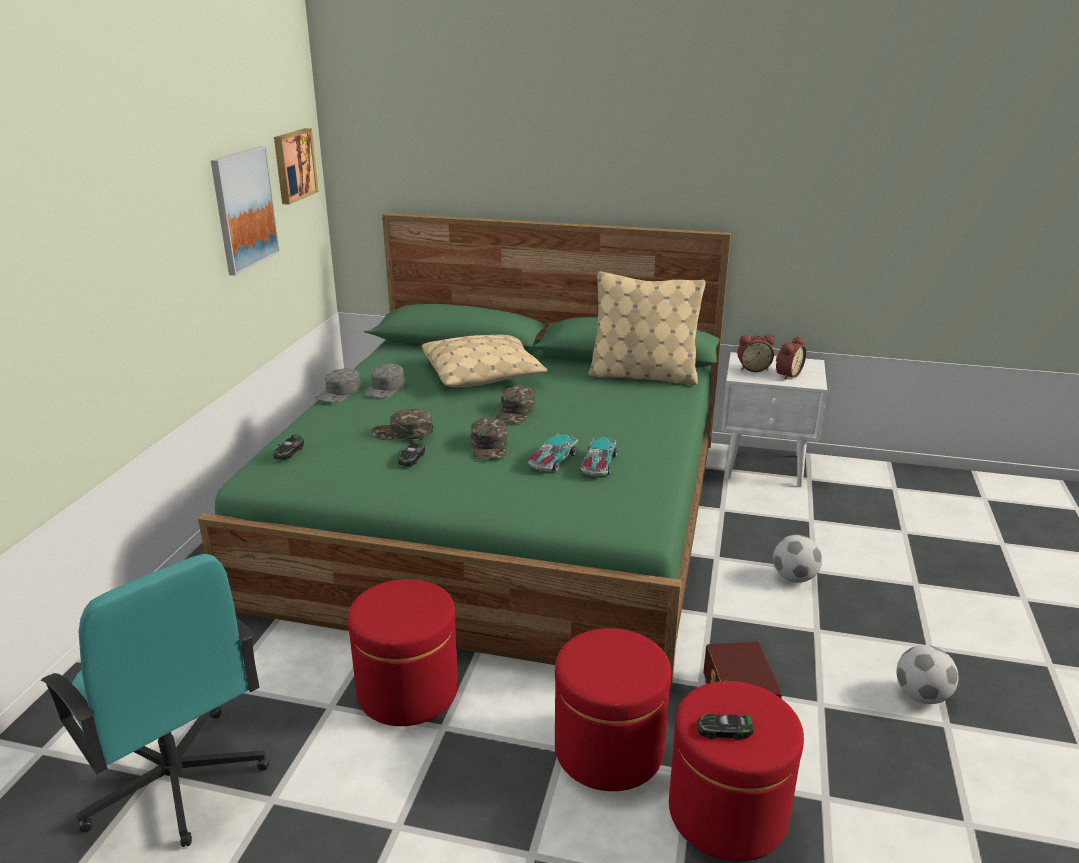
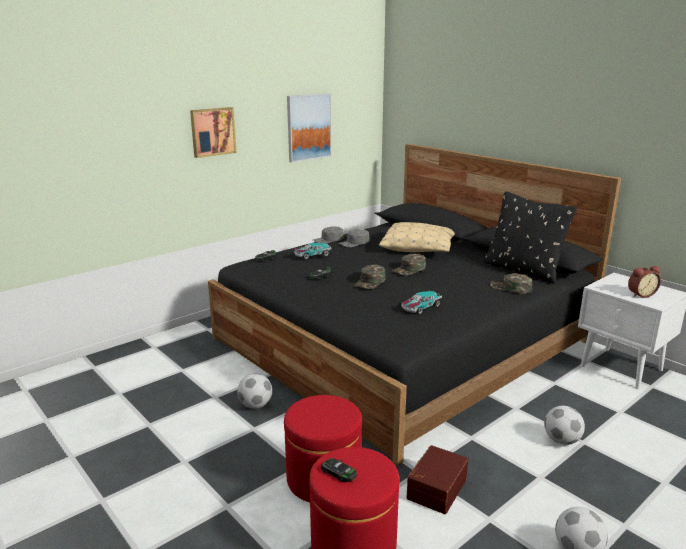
camera: 35 degrees right, 5 degrees down
turquoise office chair [41,554,269,847] -> none
green bed [198,213,731,689] -> black bed [208,144,621,466]
picture [274,128,319,205] -> picture moved to [190,107,237,158]
red ottoman [347,579,458,726] -> football [237,373,272,409]
green cap [372,409,433,440] -> green cap moved to [490,273,532,294]
toy car [528,434,578,471] -> toy car moved to [294,243,331,259]
beige pillow [588,272,706,385] -> black pillow [484,191,577,283]
alarm clock [737,335,775,372] -> none

